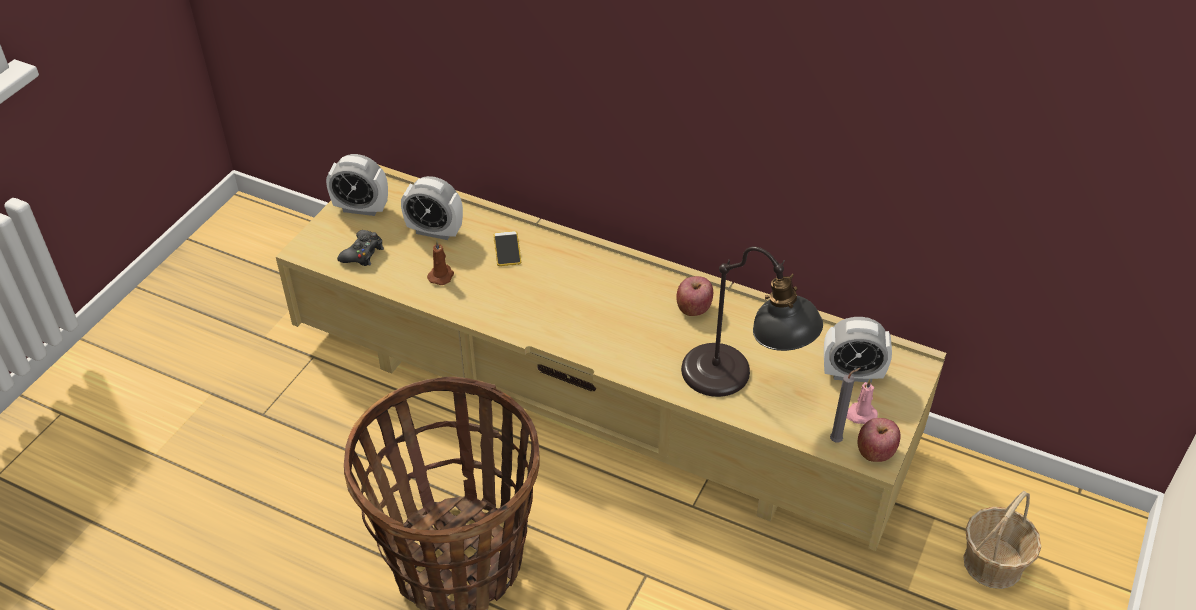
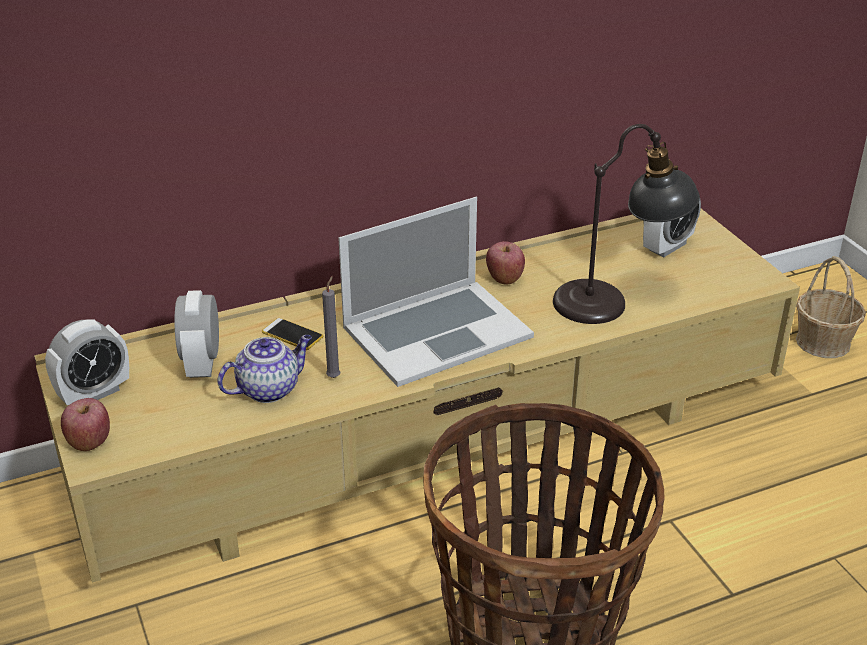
camera: 50 degrees left, 10 degrees down
black game controller [337,230,384,266] -> none
alarm clock [401,176,463,240] -> alarm clock turned 120 degrees clockwise [174,290,219,378]
brown candle [427,241,454,285] -> teapot [217,335,312,403]
grey candle [830,368,861,442] -> grey candle moved to [322,276,341,378]
pink candle [846,379,878,424] -> none
apple [858,418,901,462] -> apple moved to [61,398,110,451]
none -> laptop [338,197,534,387]

